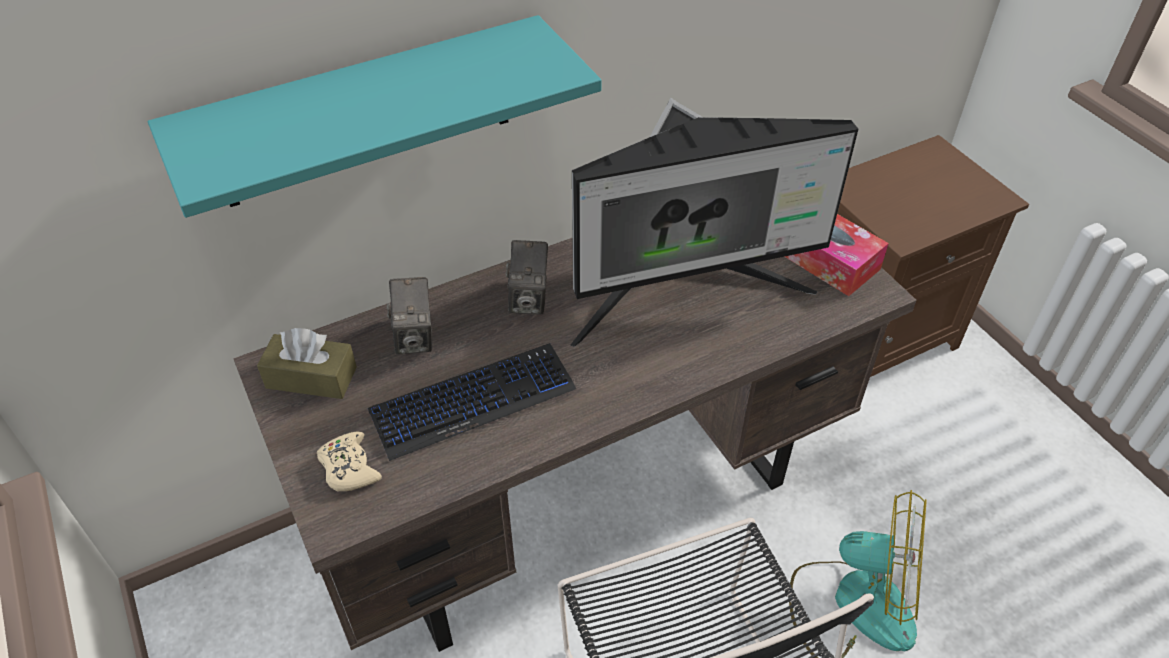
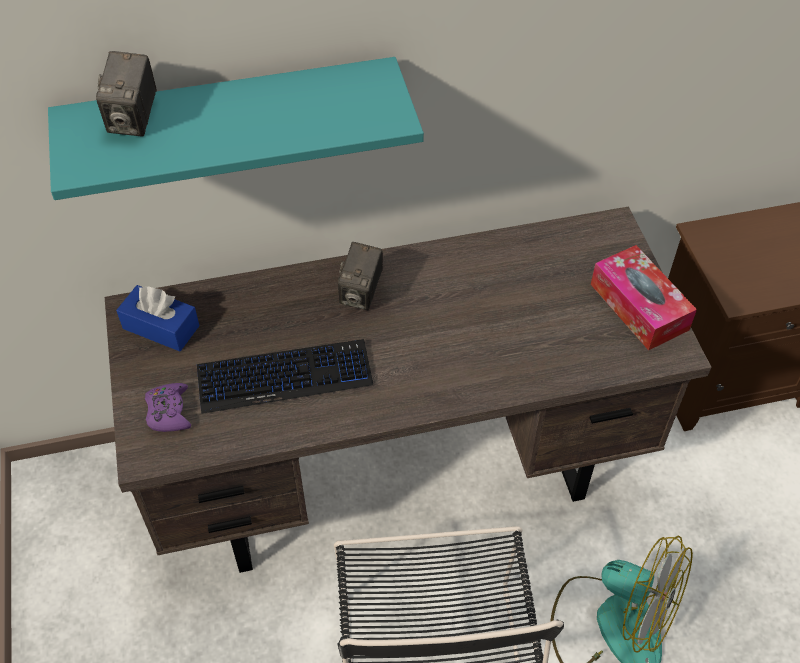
camera: 15 degrees right, 5 degrees up
brown tissue box [257,328,357,399] -> blue tissue box [116,285,200,351]
beige game controller [317,431,382,491] -> purple game controller [145,383,191,432]
camera [387,277,432,355] -> camera moved to [96,51,157,136]
monitor [570,97,858,347] -> none

